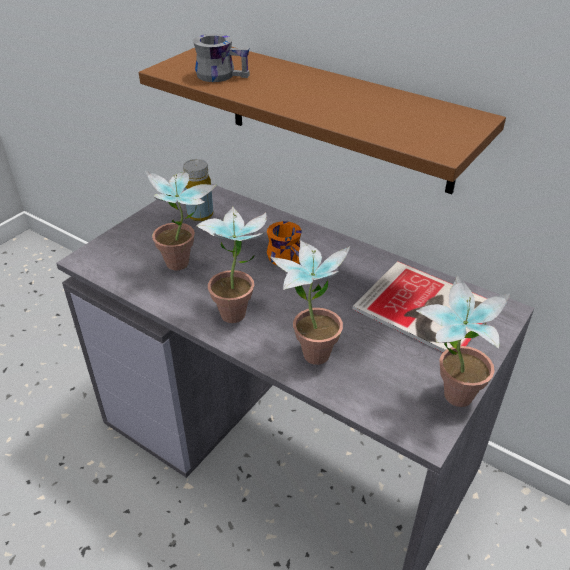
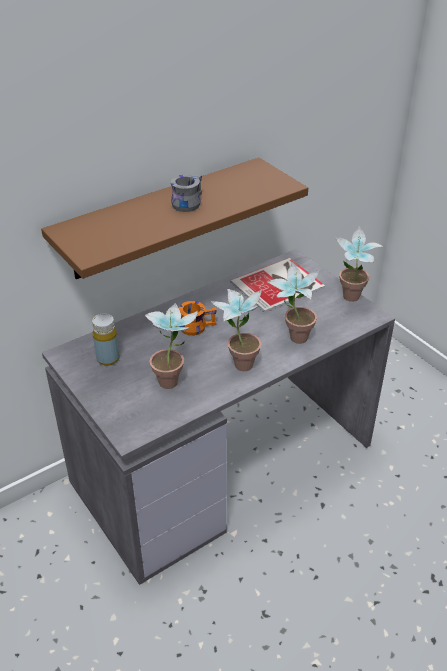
camera: 70 degrees left, 0 degrees up
grey mug [193,34,249,82] -> grey mug moved to [171,174,202,212]

